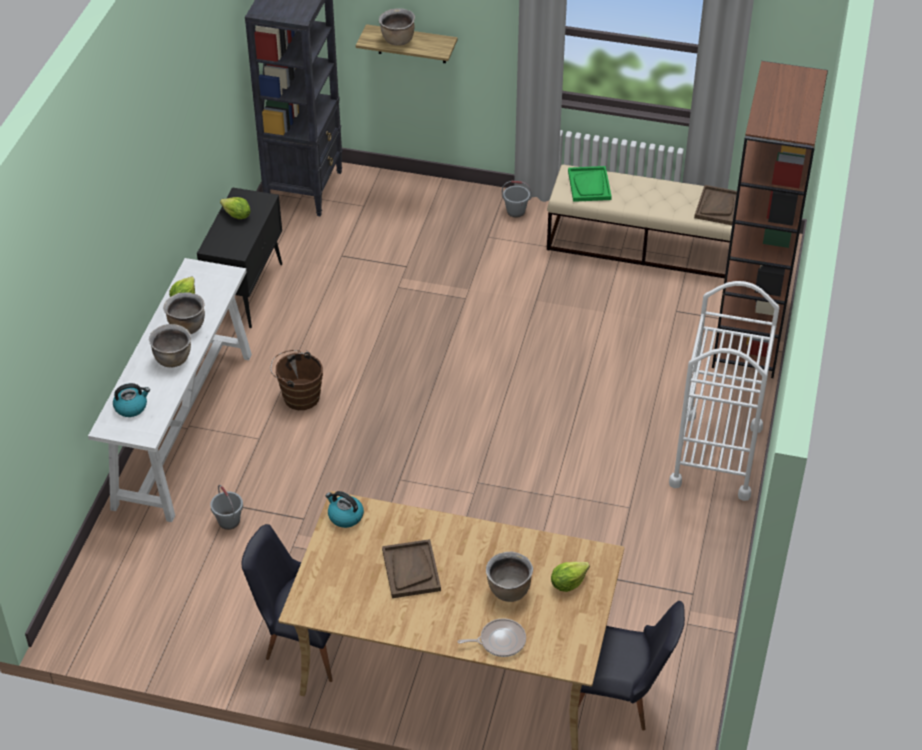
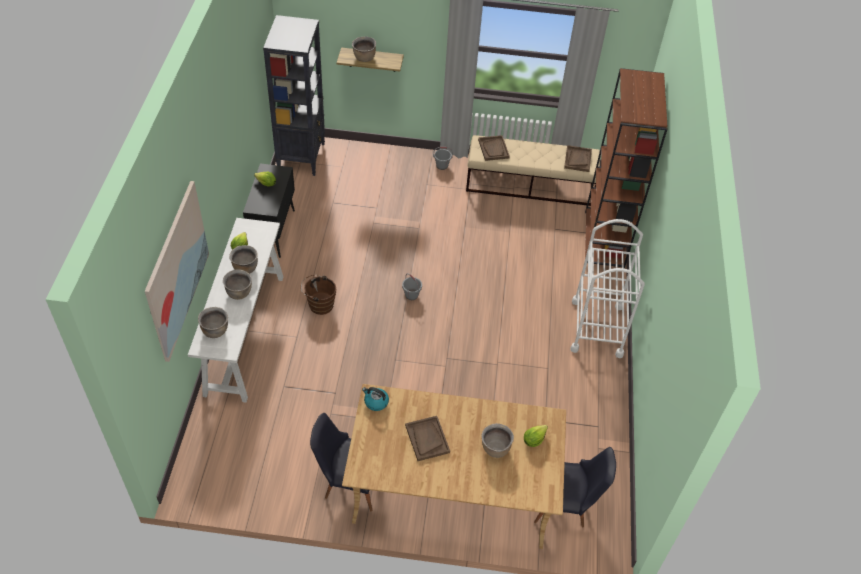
camera: 10 degrees left, 5 degrees up
kettle [113,383,150,417] -> brown cooking pot [198,307,228,338]
grey bucket [210,485,243,530] -> grey bucket moved to [402,273,422,300]
frying pan [458,618,526,657] -> none
green tray [568,166,612,202] -> brown tray [478,135,510,161]
none -> picture [145,181,209,362]

